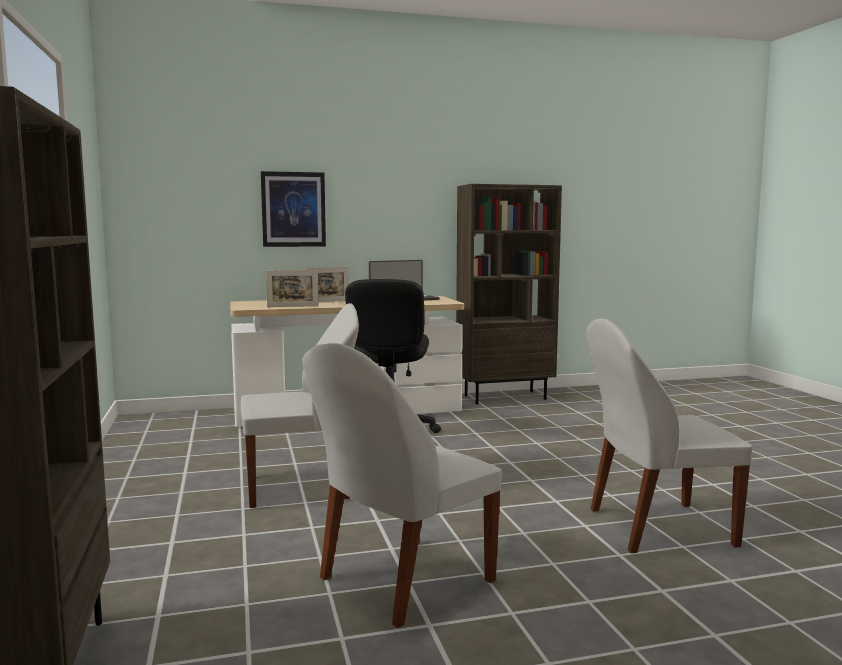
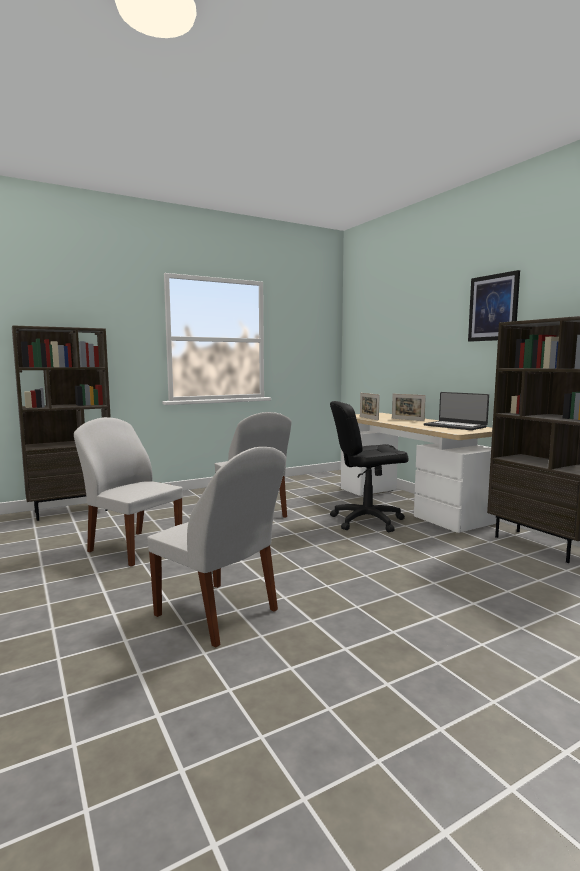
camera: 75 degrees right, 0 degrees up
picture [261,171,326,247] -> picture moved to [468,270,520,342]
white chair [586,319,752,553] -> white chair turned 150 degrees clockwise [147,447,286,648]

